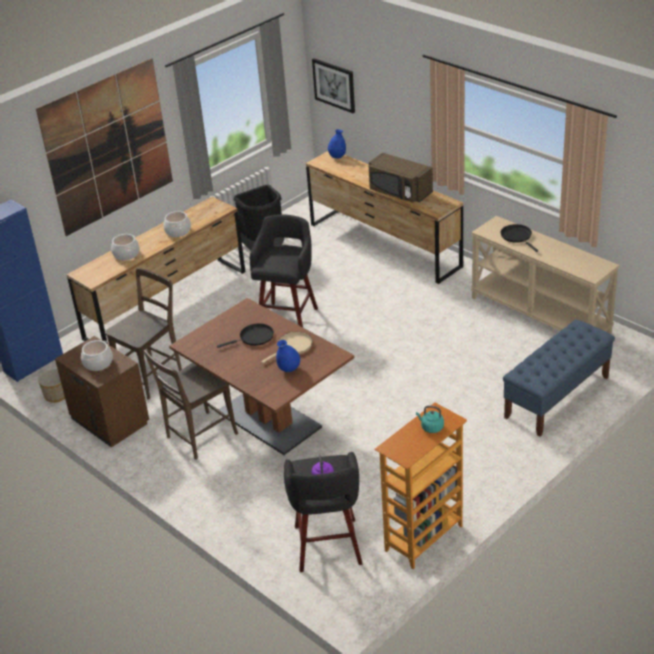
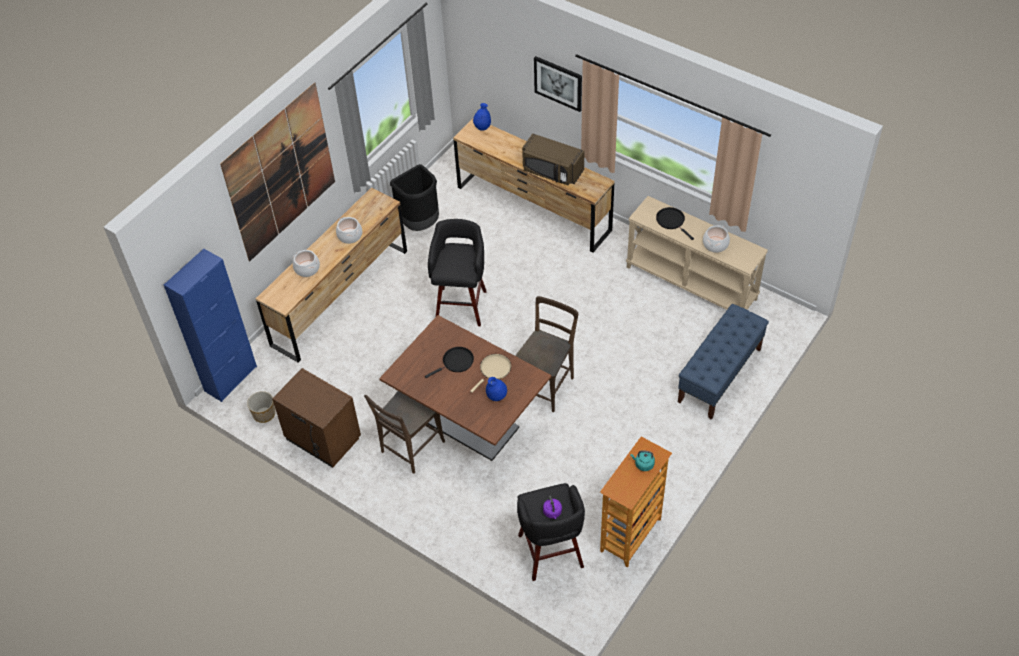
camera: 10 degrees left, 15 degrees up
cooking pot [81,340,113,371] -> cooking pot moved to [703,225,730,253]
brown chair [105,268,182,400] -> brown chair moved to [515,296,578,412]
picture [312,58,355,113] -> picture moved to [534,56,582,112]

